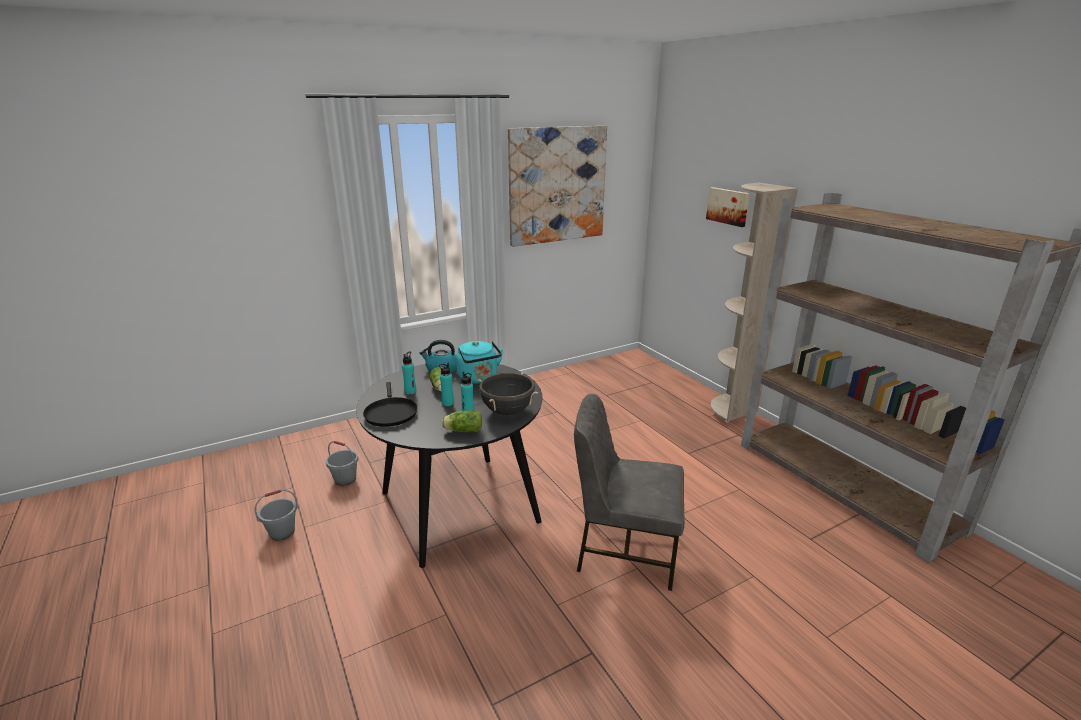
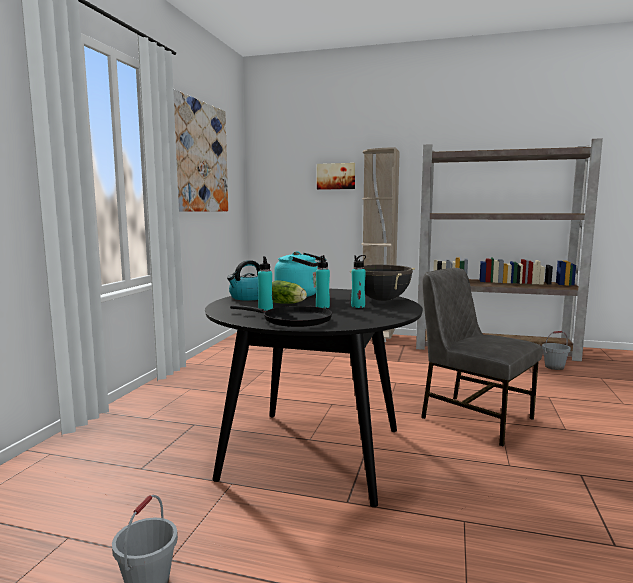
camera: 45 degrees left, 15 degrees down
grey bucket [326,441,358,486] -> grey bucket moved to [542,331,571,370]
lettuce [442,410,482,432] -> none
grey chair [574,394,685,591] -> grey chair turned 75 degrees clockwise [421,268,543,447]

